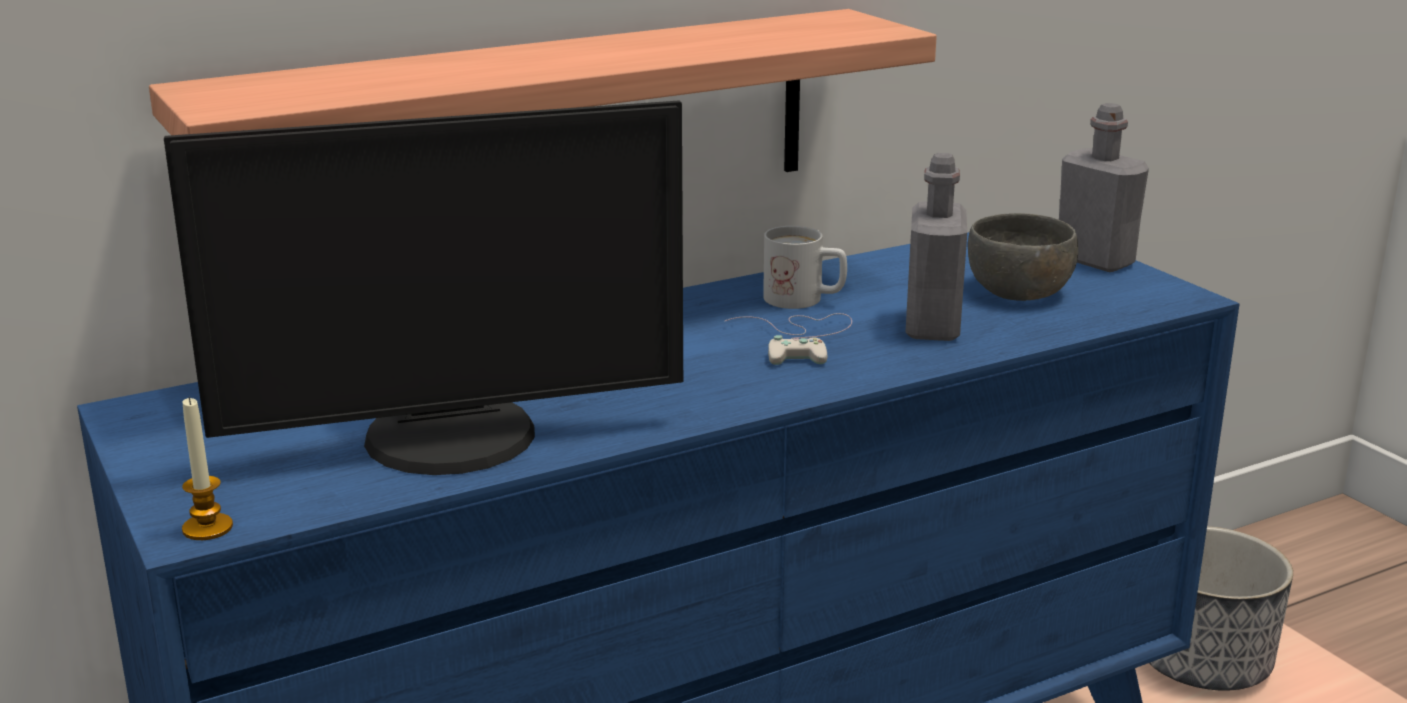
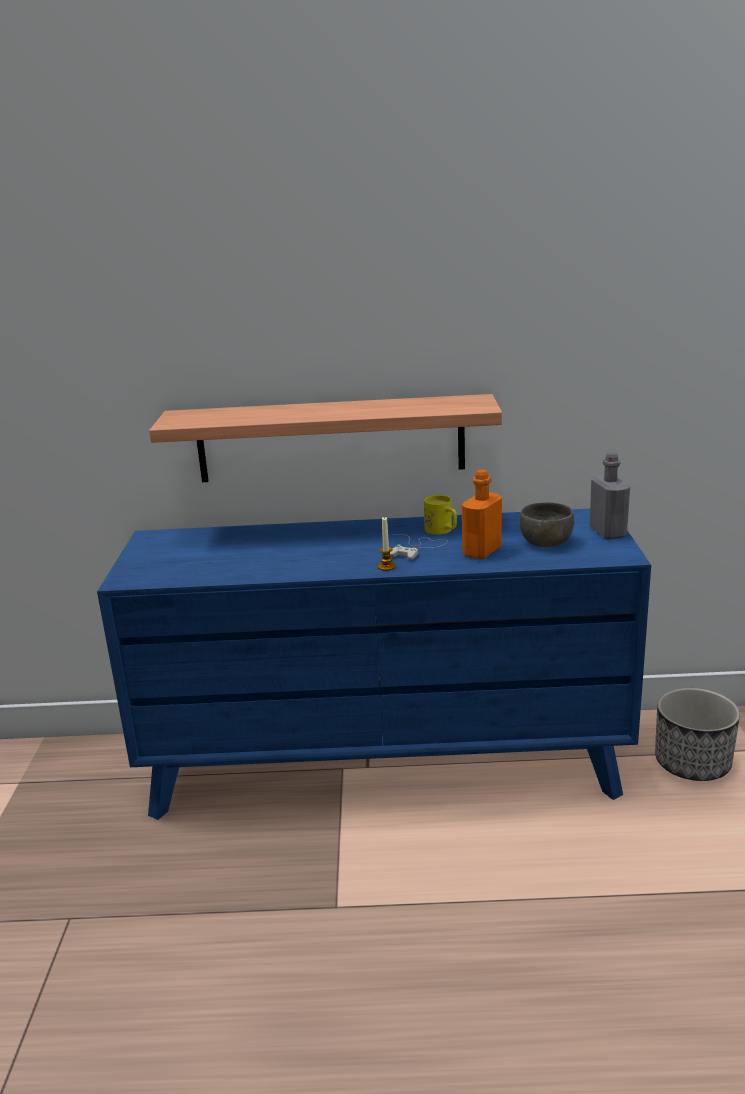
camera: 30 degrees right, 0 degrees up
monitor [164,101,683,475] -> none
candle [182,396,233,540] -> candle moved to [378,516,396,571]
white mug [763,226,847,309] -> yellow mug [424,495,457,535]
grey bottle [905,153,967,341] -> orange bottle [461,469,502,560]

